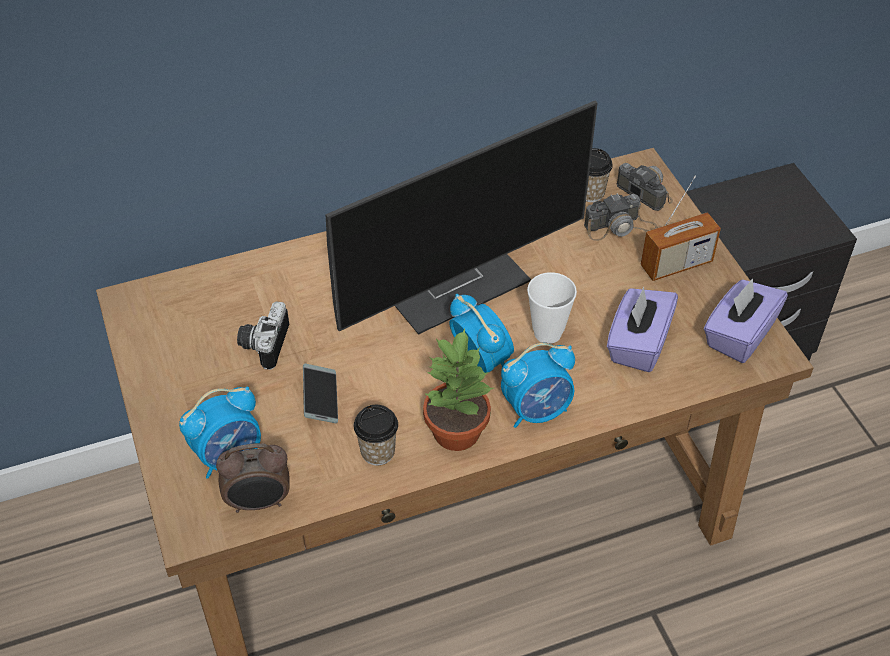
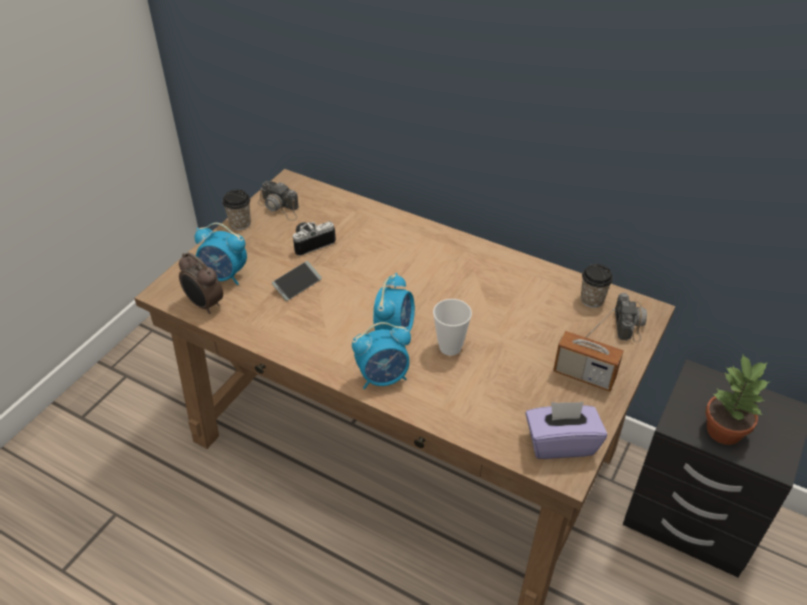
camera: 50 degrees right, 5 degrees down
monitor [325,101,598,335] -> none
cup [354,405,398,465] -> cup moved to [223,189,251,230]
potted plant [423,329,494,451] -> potted plant moved to [705,355,769,445]
alarm clock [501,343,575,428] -> alarm clock turned 45 degrees counterclockwise [352,322,411,389]
camera [584,193,658,241] -> camera moved to [257,181,299,221]
purple tissue box [607,287,678,372] -> none

